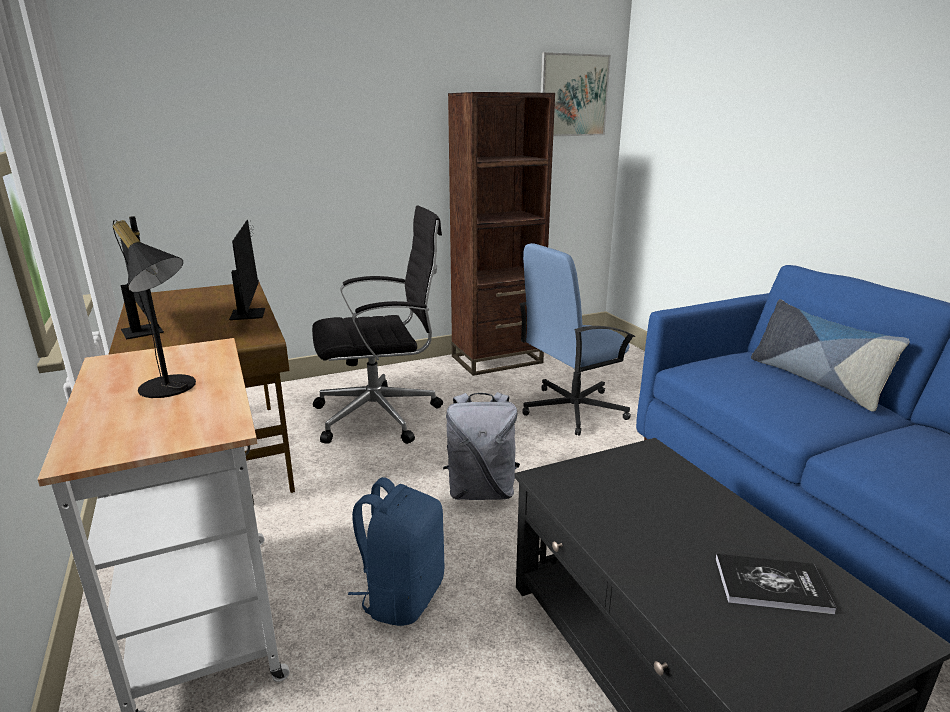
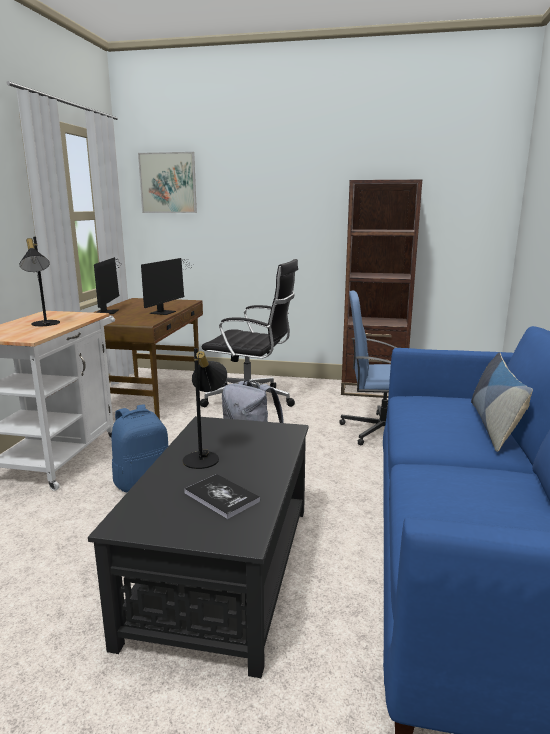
camera: 35 degrees right, 5 degrees down
picture [541,52,611,136] -> picture moved to [138,152,197,213]
none -> black table lamp [182,348,227,469]

